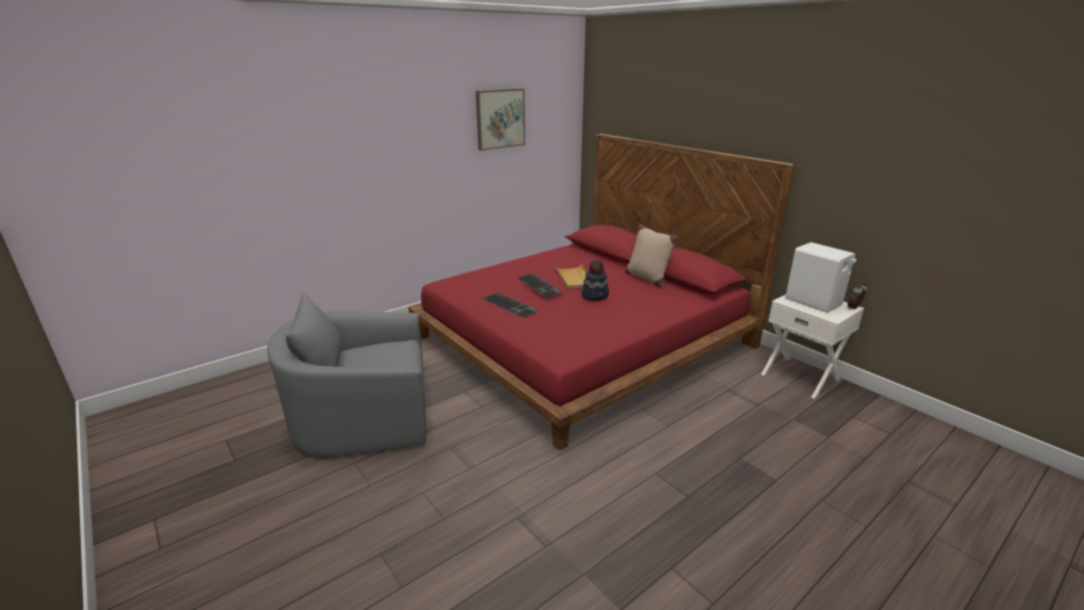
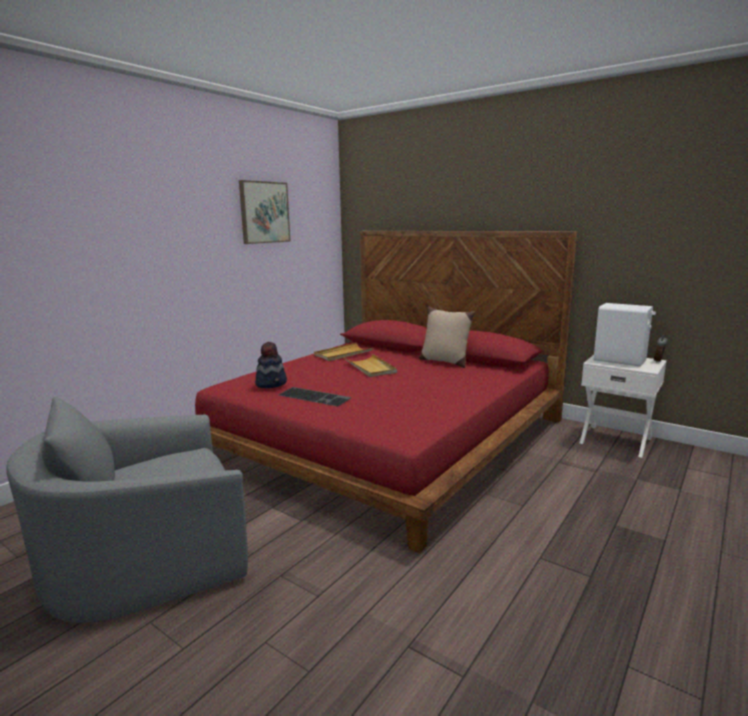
camera: 15 degrees left, 10 degrees down
keyboard [517,273,562,298] -> none
hat [581,259,609,301] -> hat moved to [255,342,287,388]
none -> beige tray [314,343,373,361]

